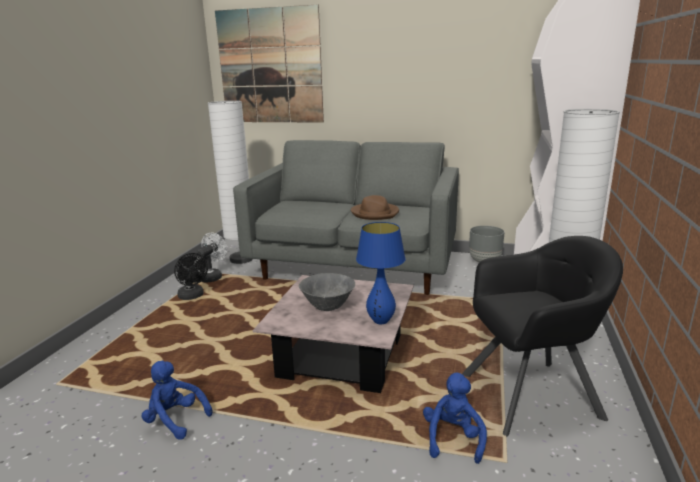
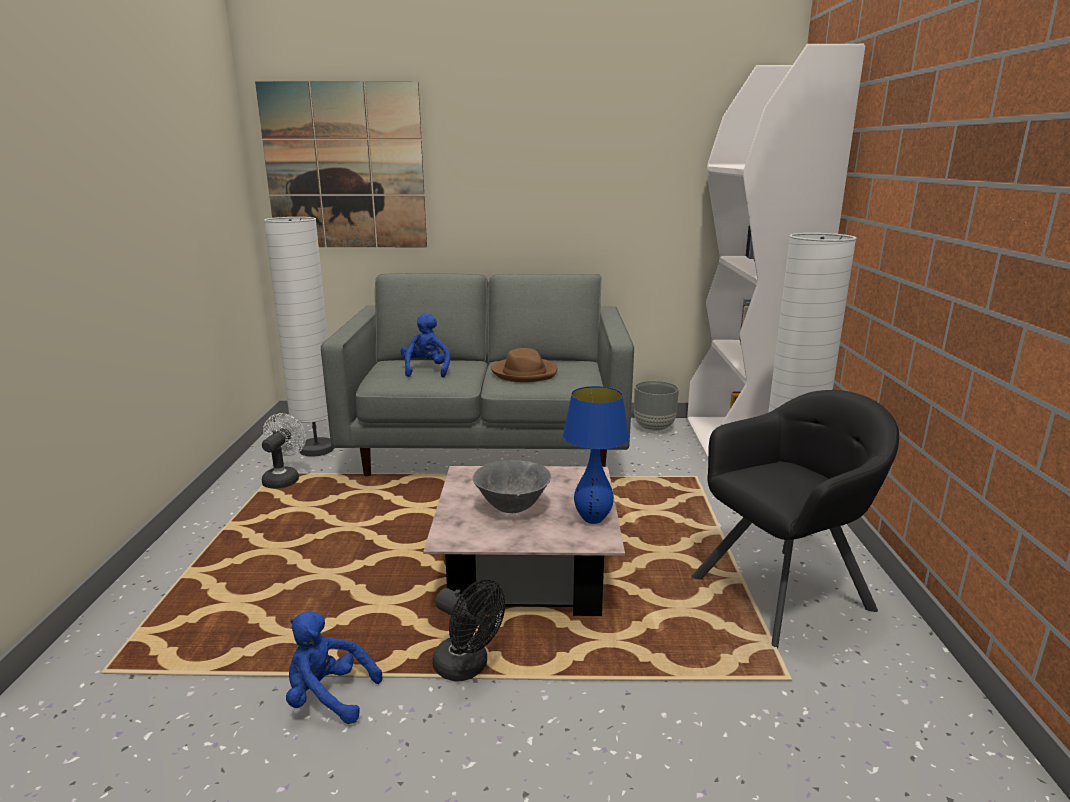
camera: 15 degrees left, 0 degrees up
black fan [174,253,208,300] -> black fan moved to [432,579,505,682]
blue plush toy [423,373,487,464] -> blue plush toy moved to [401,313,450,378]

